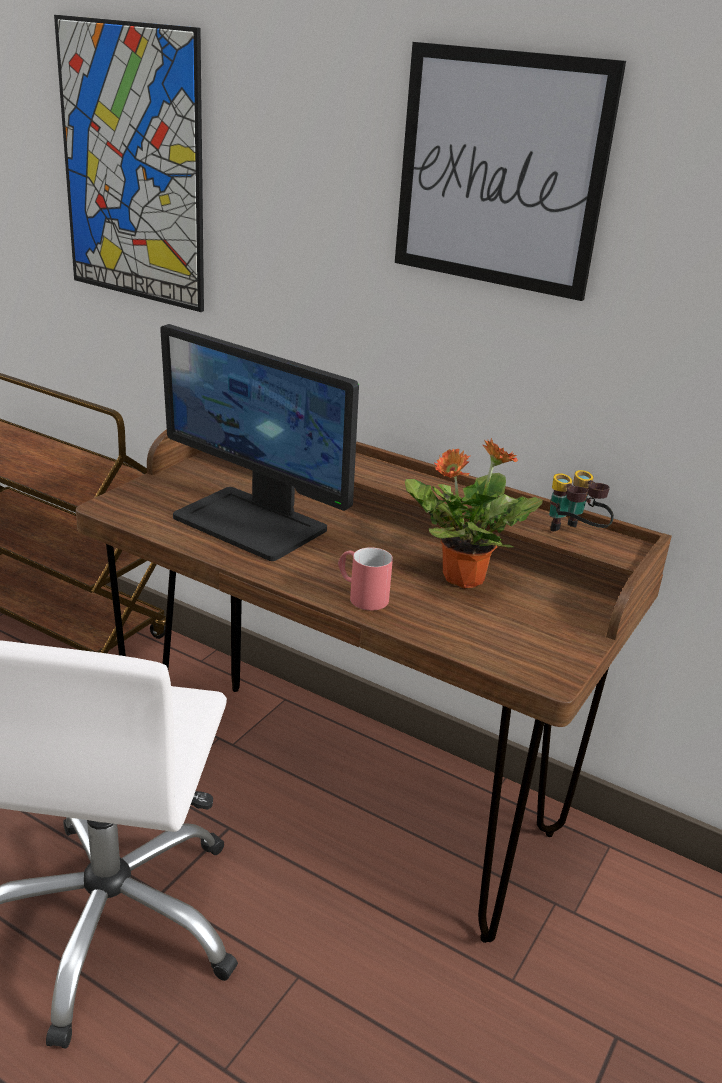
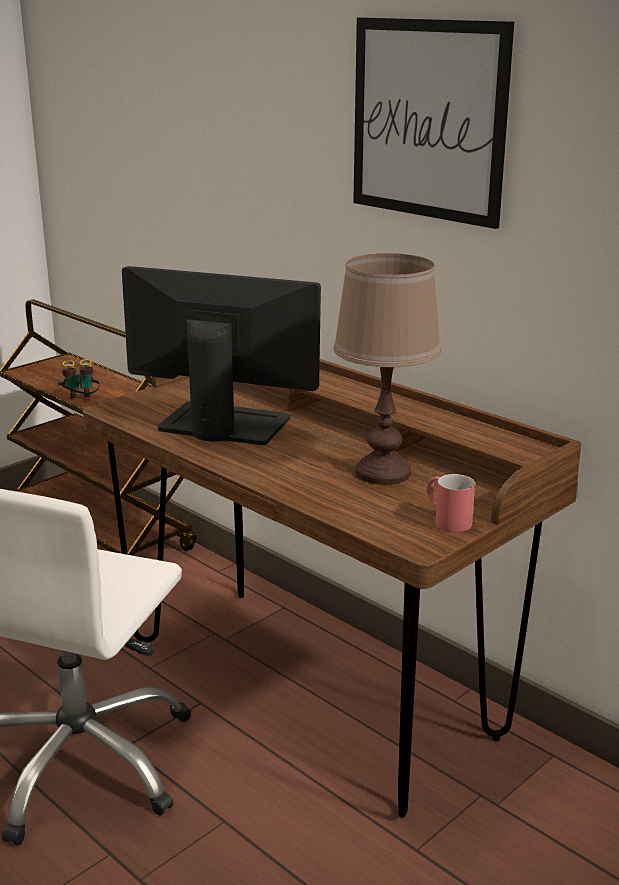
camera: 15 degrees right, 5 degrees down
picture [54,15,204,312] -> none
monitor [160,324,359,561] -> monitor turned 150 degrees clockwise [122,266,321,445]
red mug [338,547,393,611] -> red mug moved to [426,474,475,532]
potted plant [405,438,543,588] -> brown table lamp [334,253,441,485]
binoculars [549,470,614,531] -> binoculars moved to [58,359,100,399]

